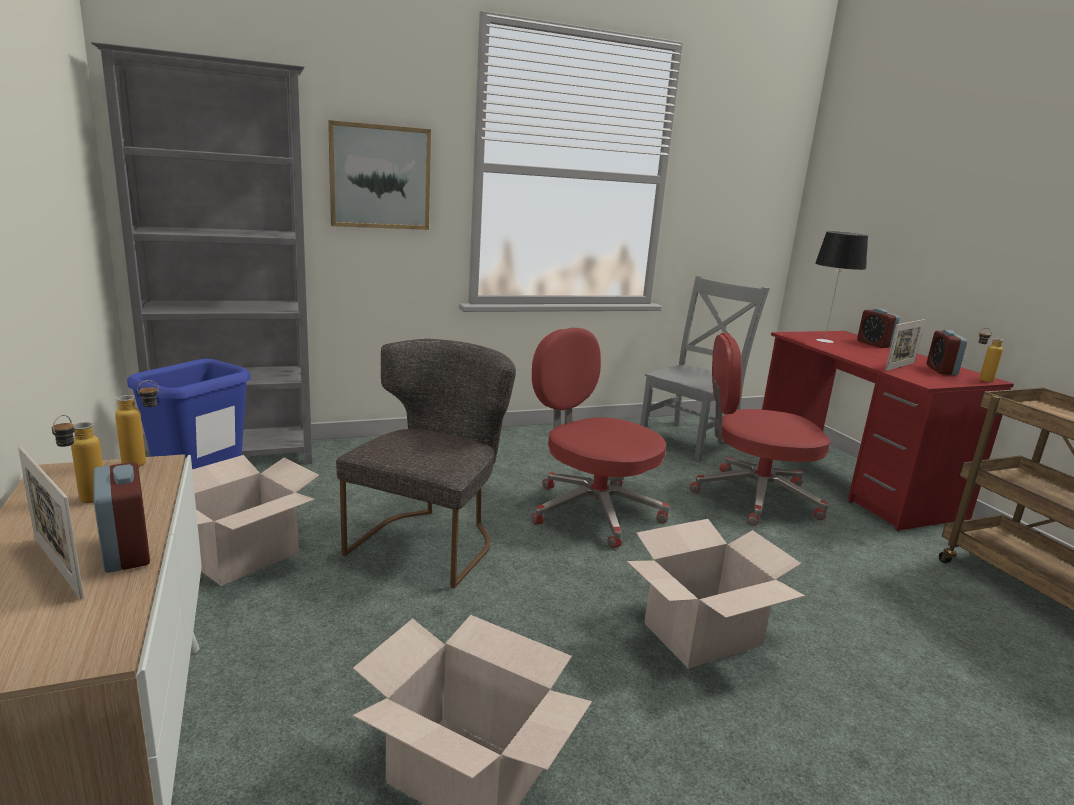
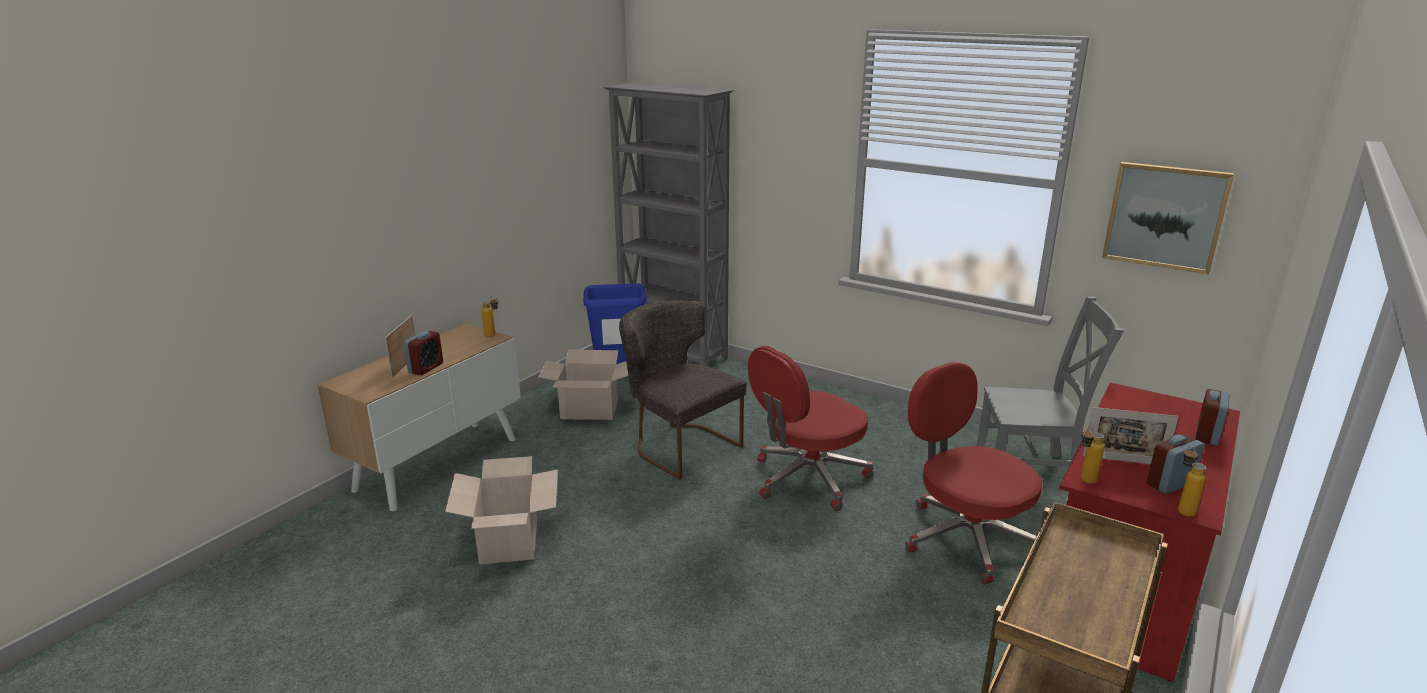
camera: 55 degrees right, 5 degrees up
bottle [52,415,103,503] -> bottle moved to [1081,428,1105,484]
picture [328,120,431,230] -> picture moved to [1102,162,1234,275]
grey chair [336,339,516,588] -> grey chair turned 120 degrees counterclockwise [619,300,747,480]
red office chair [531,328,670,549] -> red office chair turned 135 degrees counterclockwise [748,346,874,511]
cardboard box [627,519,805,669] -> none
table lamp [815,231,868,343] -> none

